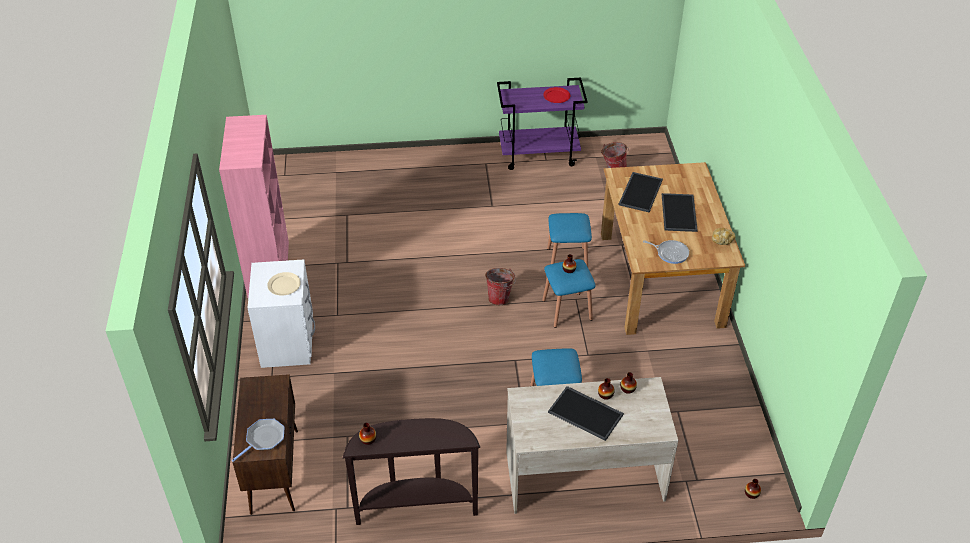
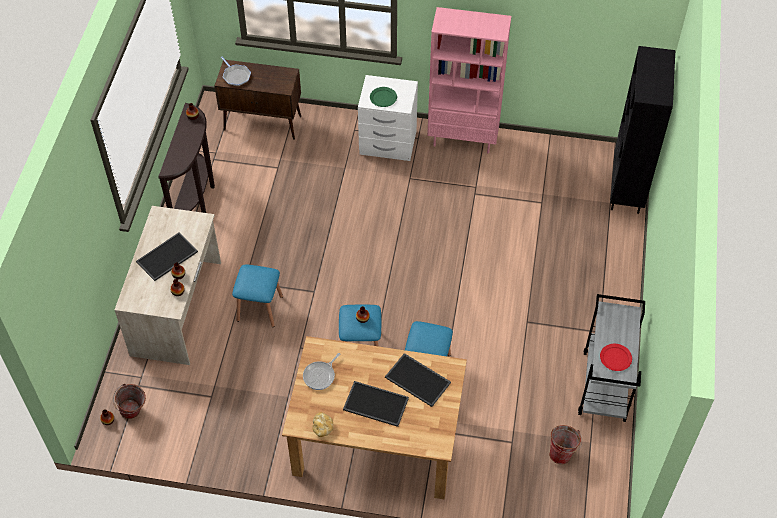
camera: 105 degrees right, 10 degrees up
beige plate [267,272,301,296] -> green plate [370,87,397,107]
bucket [485,268,516,305] -> bucket moved to [113,384,146,419]
purple cart [497,78,588,170] -> grey cart [578,294,645,422]
none -> black bookcase [610,46,675,214]

